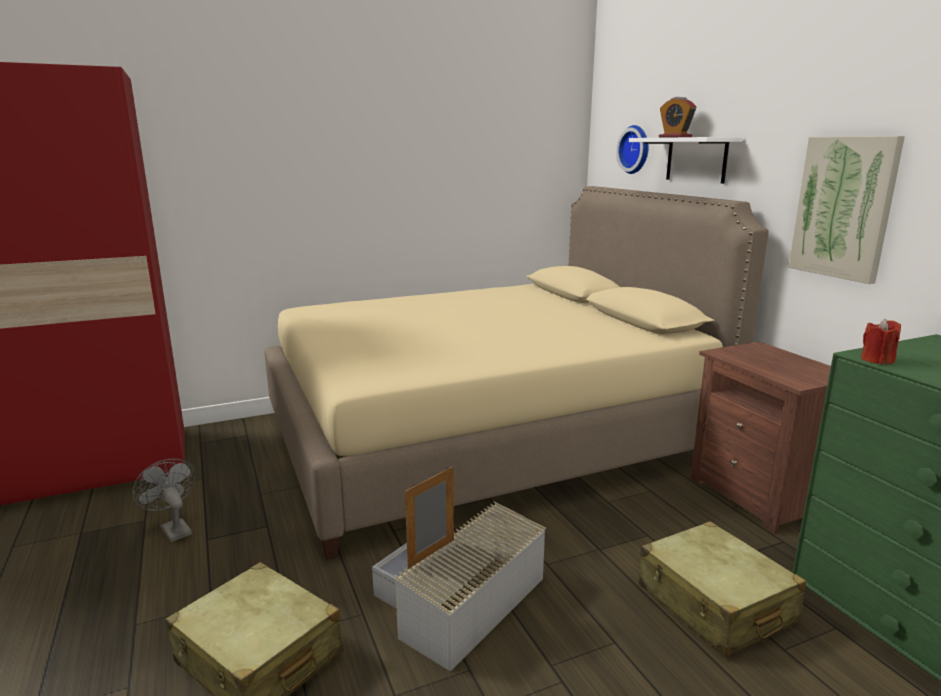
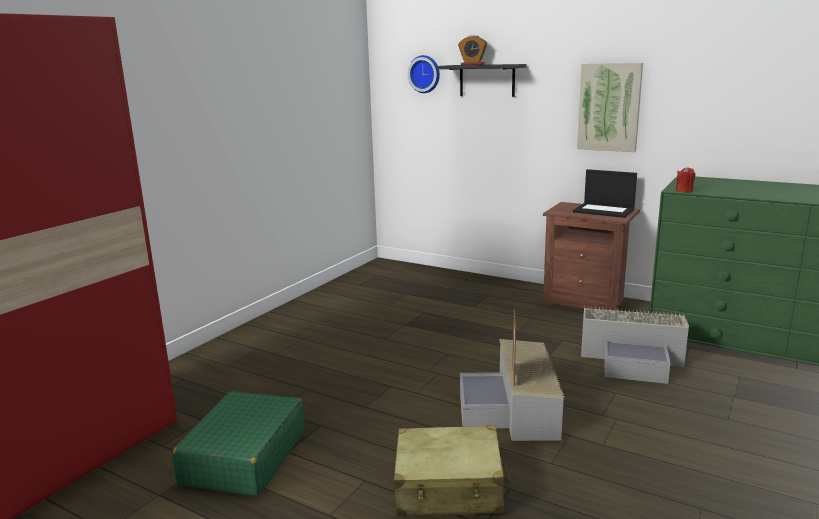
camera: 35 degrees left, 0 degrees up
grey fan [132,459,196,542] -> green suitcase [173,391,304,496]
beige bed [264,186,769,559] -> none
white shelf [629,137,743,184] -> black shelf [436,64,527,97]
beige suitcase [639,521,806,657] -> grey storage box [581,306,689,384]
none -> laptop [573,169,637,218]

